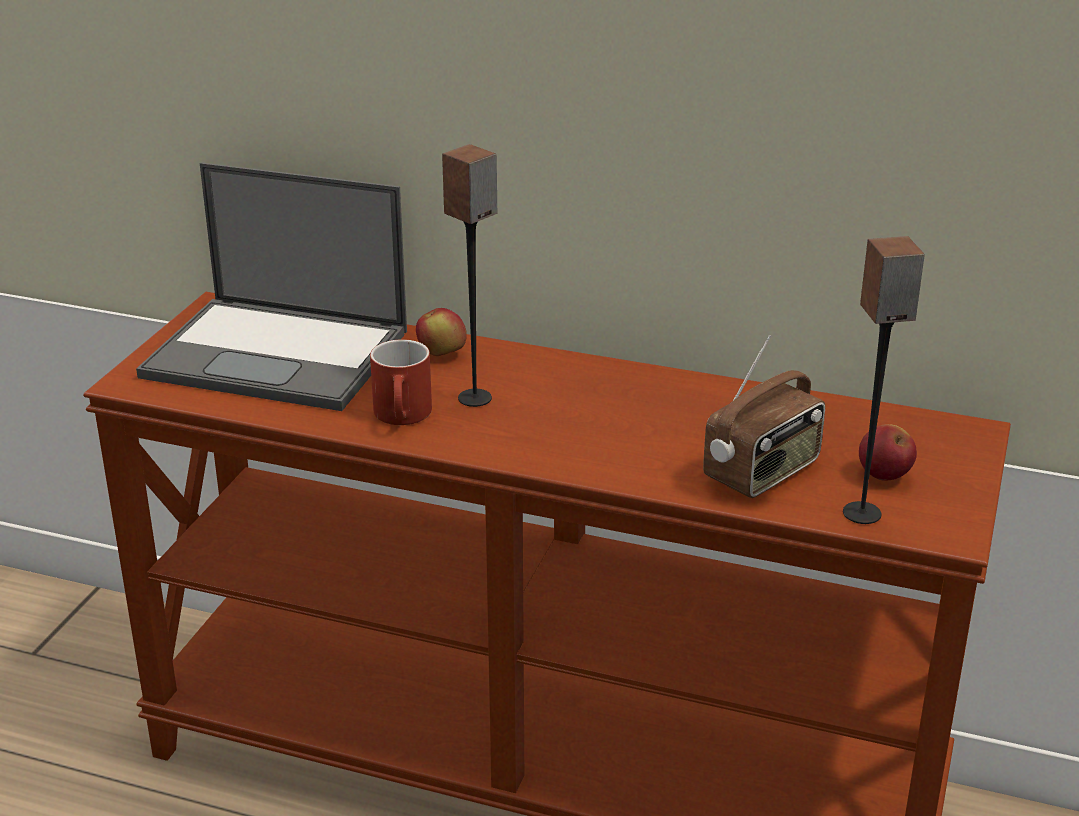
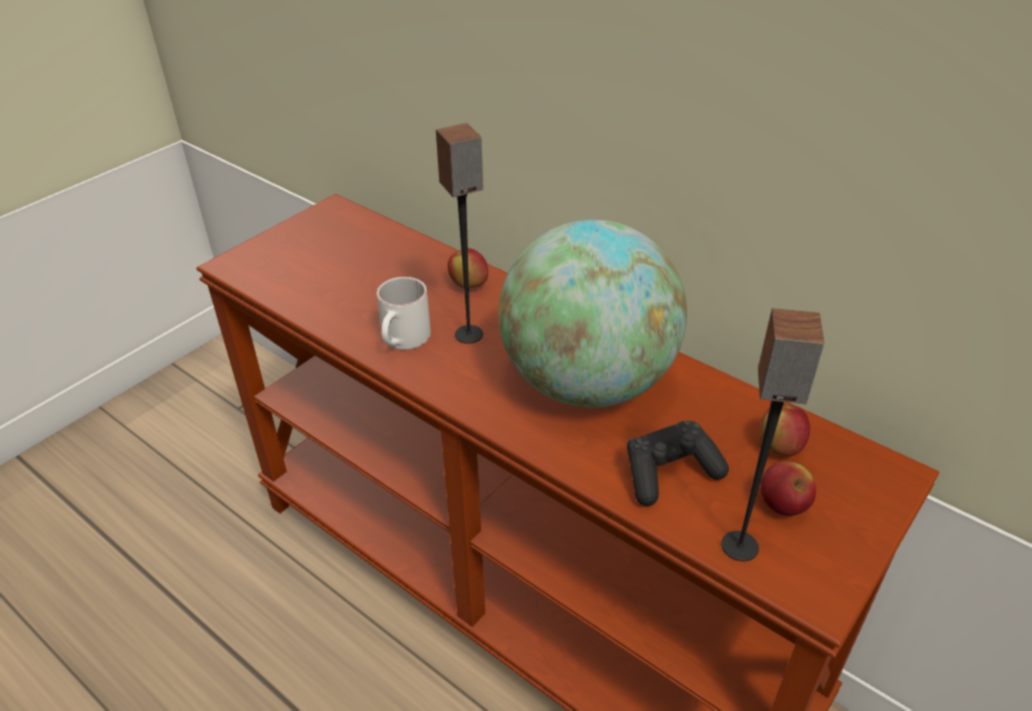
camera: 20 degrees right, 10 degrees up
laptop [136,162,407,411] -> none
red mug [370,339,432,425] -> white mug [377,277,431,350]
radio [703,335,825,498] -> black game controller [627,421,729,506]
none -> globe [498,220,687,408]
none -> apple [760,404,810,456]

